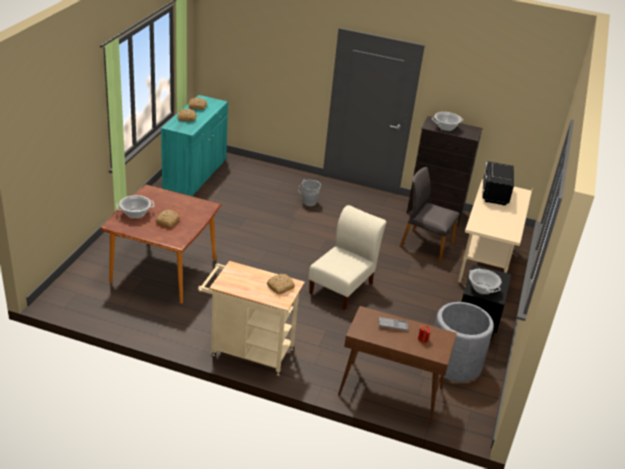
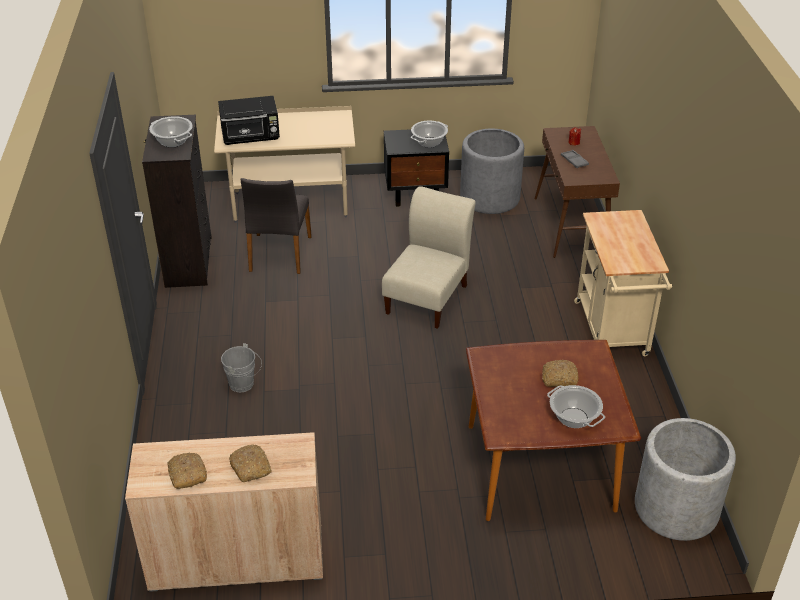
camera: 110 degrees left, 5 degrees up
turquoise cabinet [161,95,228,196] -> beige cabinet [125,432,323,592]
bread [267,274,295,295] -> none
beige chair [308,205,387,310] -> beige chair turned 105 degrees clockwise [382,186,476,329]
none -> grey planter [635,418,736,541]

